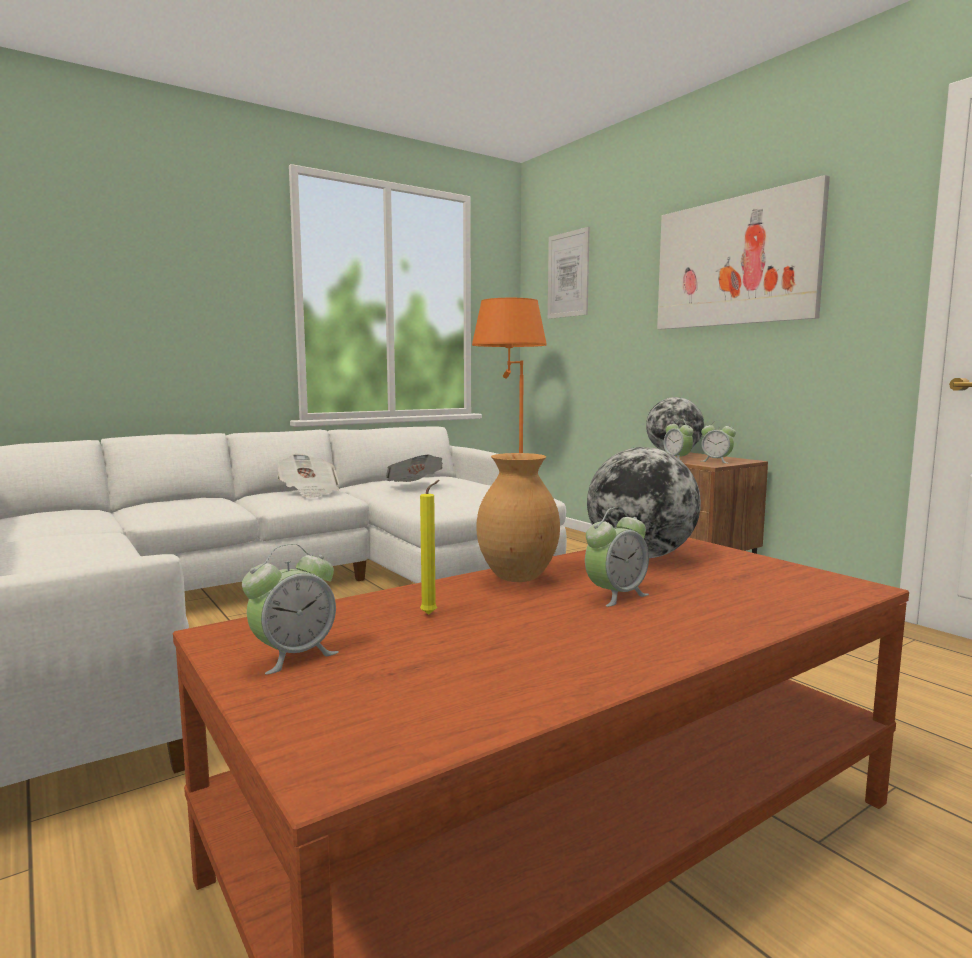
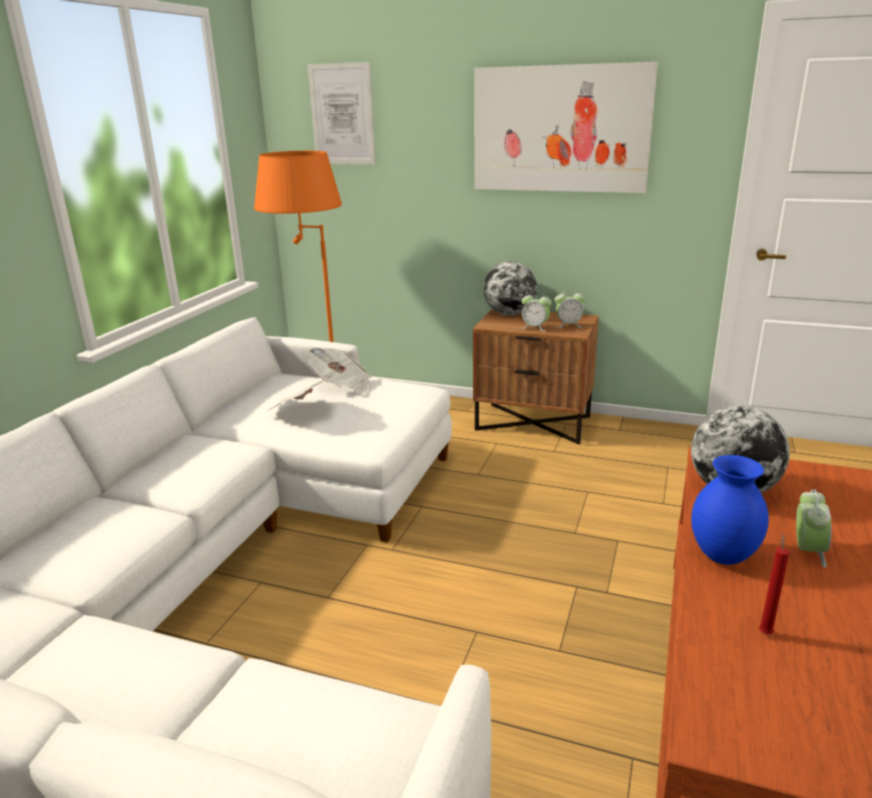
camera: 35 degrees left, 15 degrees up
alarm clock [242,544,339,675] -> none
newspaper [277,454,339,498] -> newspaper moved to [308,347,371,393]
yellow candle [420,480,440,615] -> red candle [759,534,790,634]
brown vase [476,453,560,582] -> blue vase [691,455,769,565]

